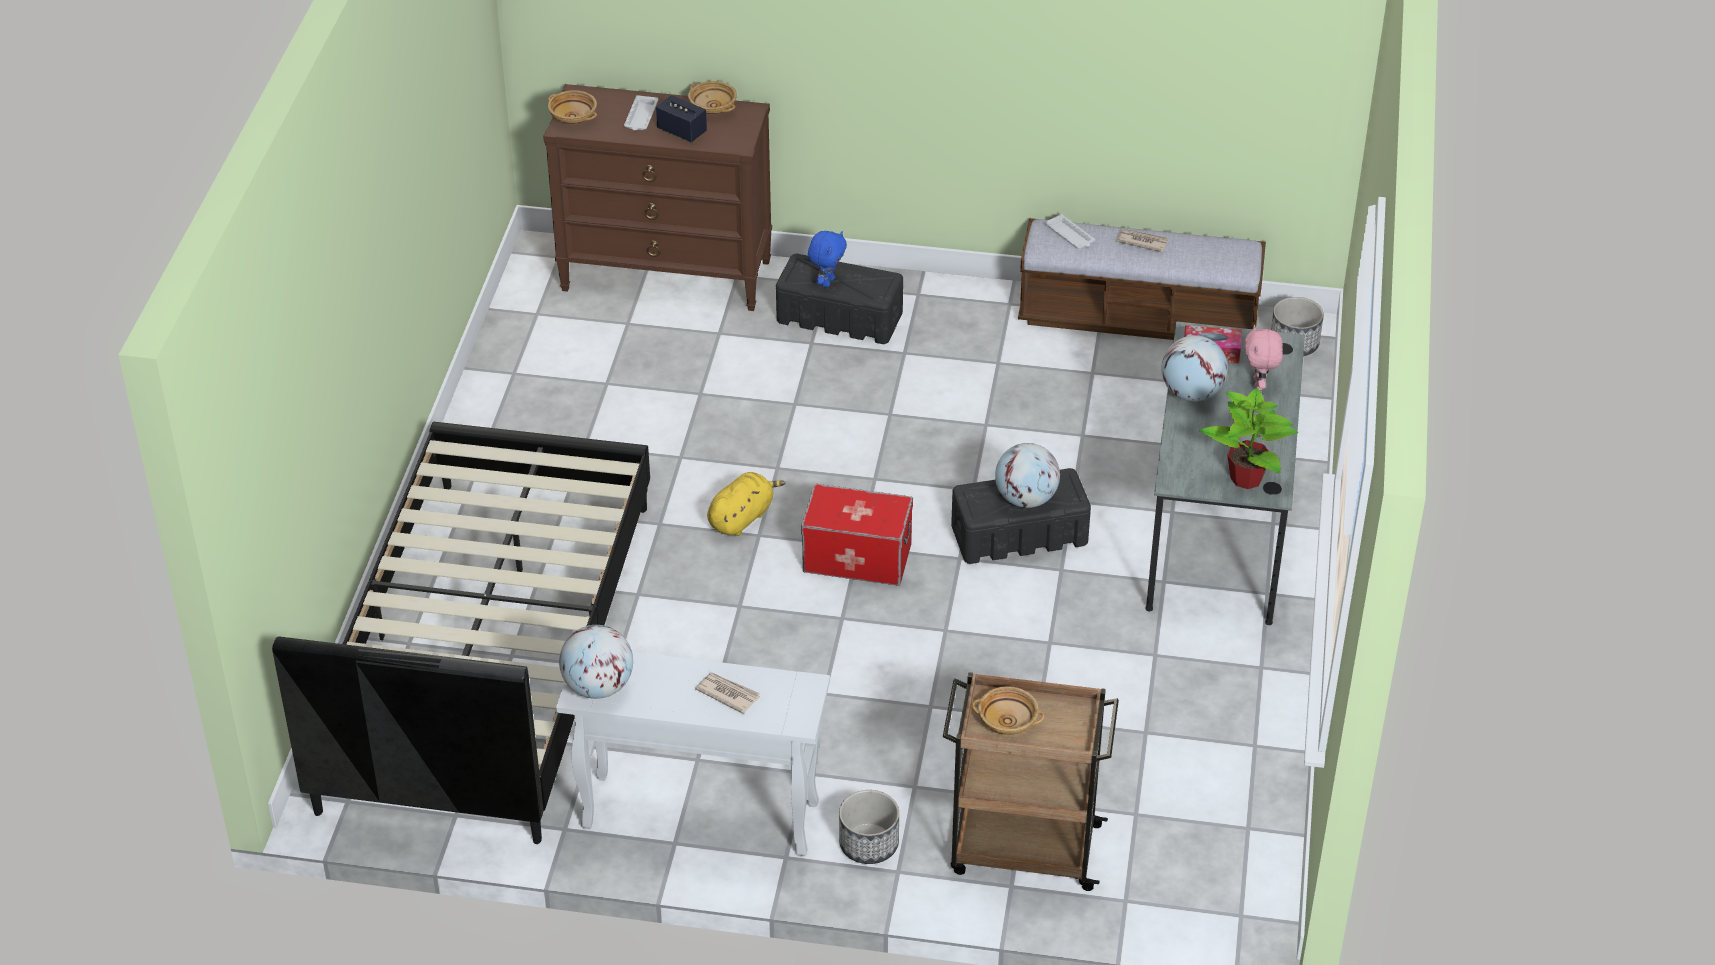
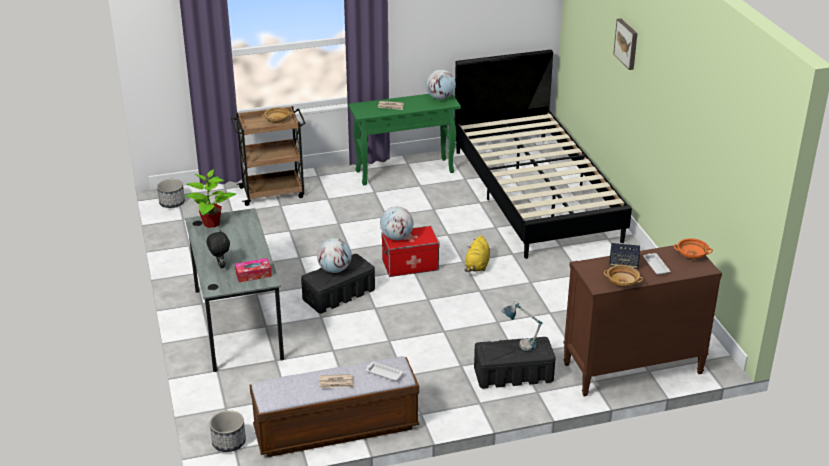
camera: 155 degrees right, 10 degrees down
beige bowl [548,90,597,124] -> orange bowl [674,238,713,259]
white console table [556,652,830,856] -> green console table [348,94,461,185]
blue plush toy [808,231,847,287] -> table lamp [501,301,542,351]
planter [839,790,899,864] -> planter moved to [157,179,185,208]
globe [1161,335,1228,401] -> globe moved to [380,207,413,240]
pink plush toy [1244,325,1283,390] -> black plush toy [206,230,230,269]
none -> picture [613,19,637,70]

